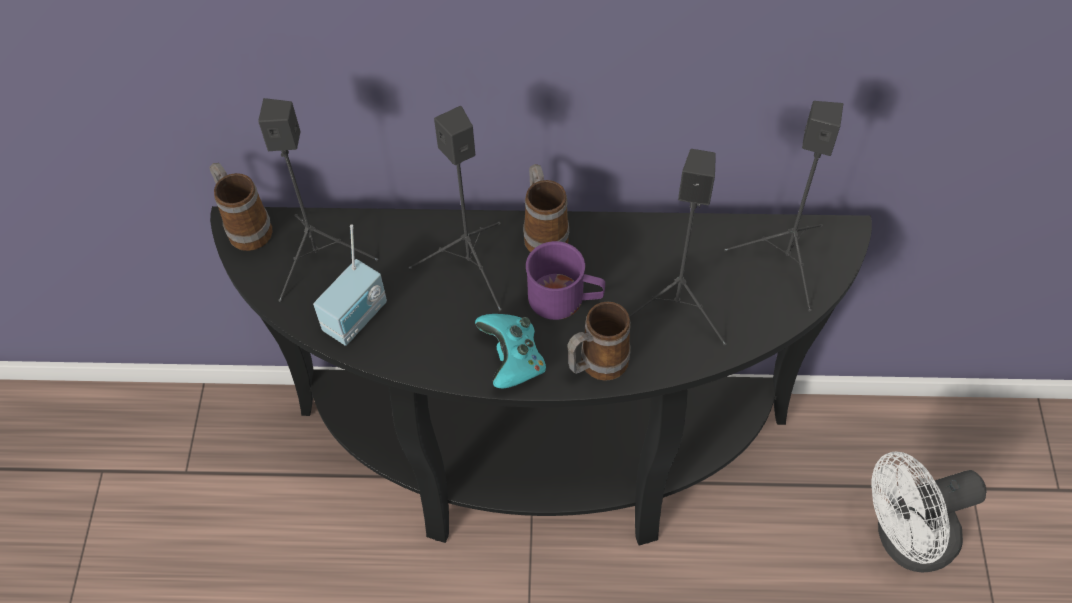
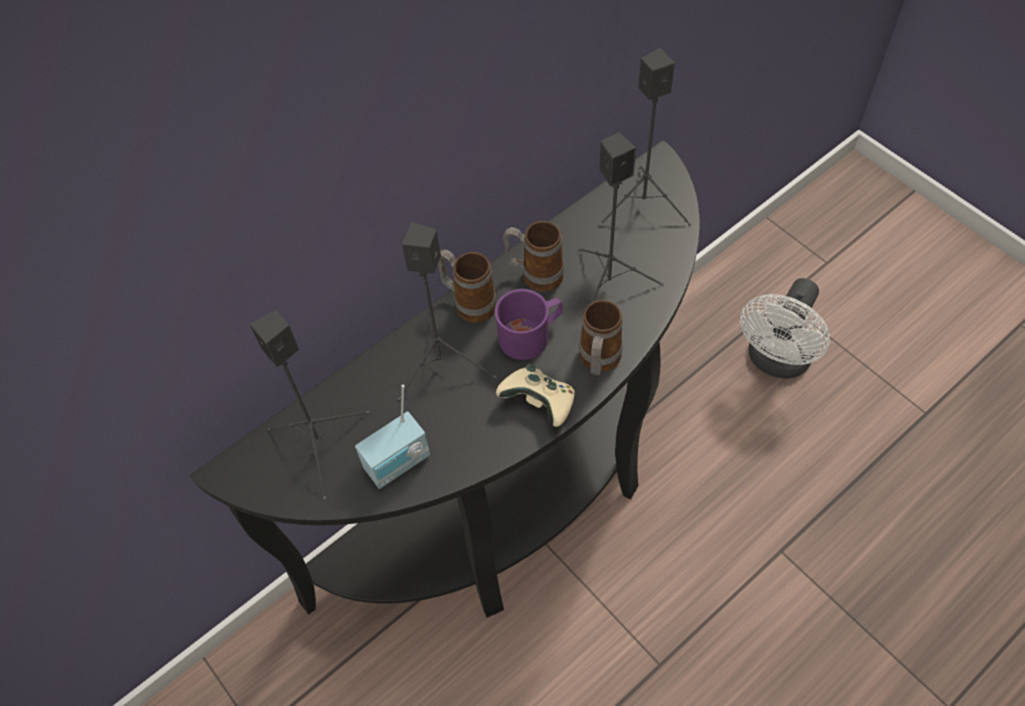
camera: 40 degrees left, 0 degrees up
mug [210,163,273,251] -> mug moved to [503,221,564,292]
radio [313,224,387,346] -> radio turned 60 degrees clockwise [355,384,430,489]
turquoise game controller [475,314,546,389] -> beige game controller [496,364,575,427]

